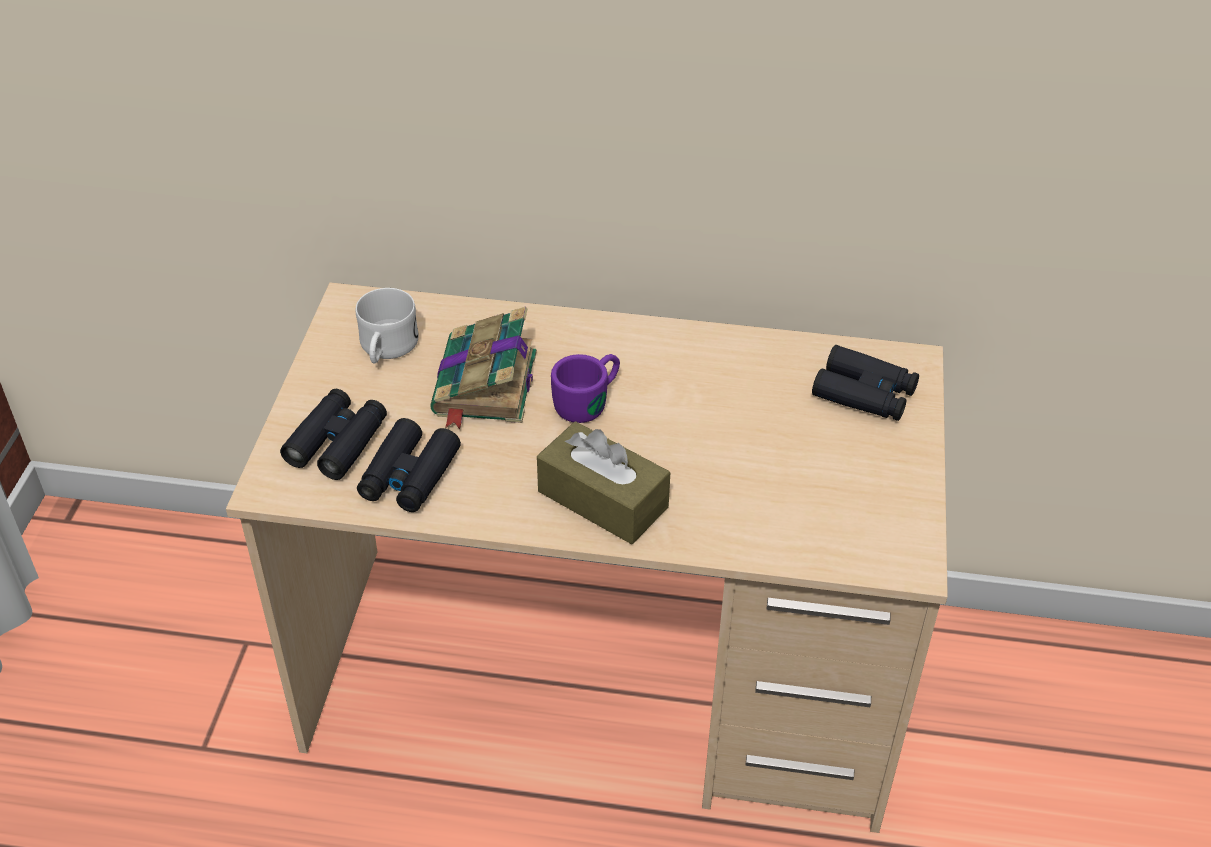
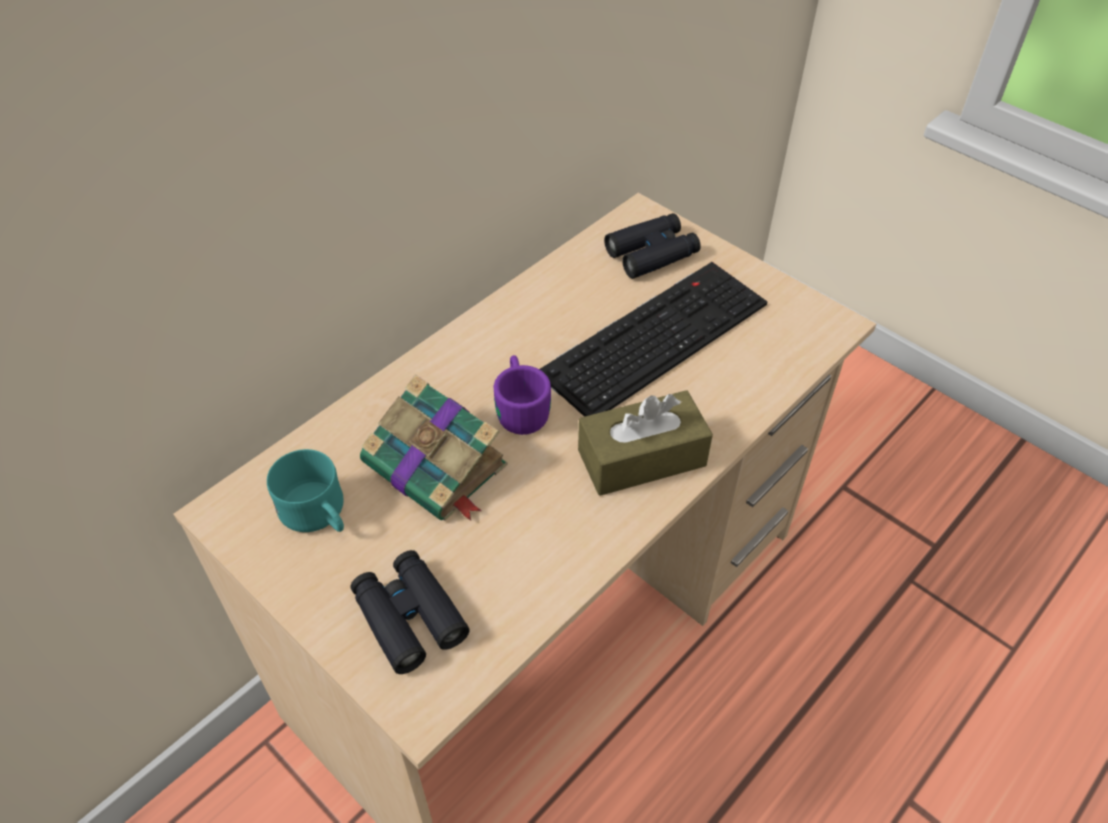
camera: 55 degrees left, 5 degrees up
white mug [356,288,419,363] -> turquoise mug [267,449,344,532]
black binoculars [357,418,461,512] -> none
none -> keyboard [539,262,767,417]

